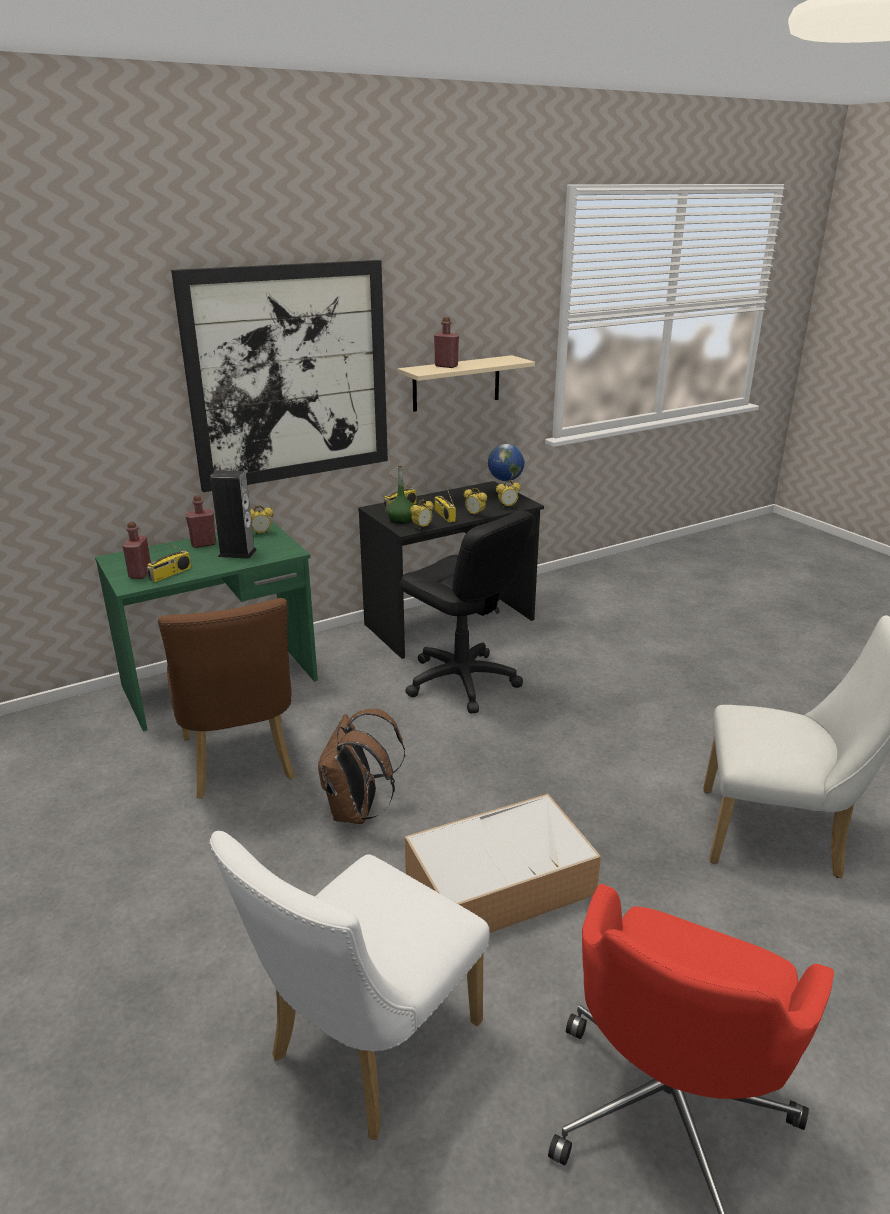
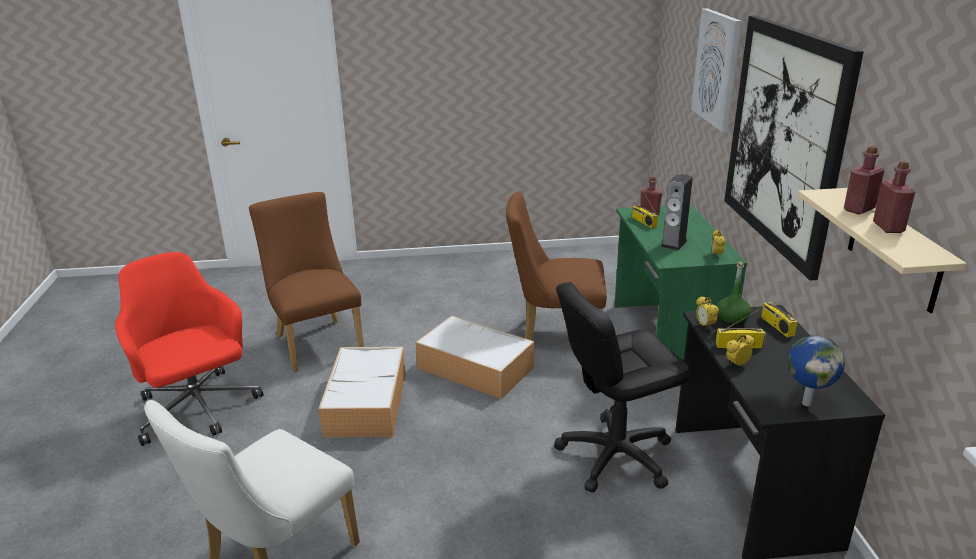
camera: 115 degrees right, 0 degrees up
red bottle [185,495,217,548] -> red bottle moved to [873,161,915,233]
white chair [209,831,490,1140] -> brown chair [249,192,364,372]
brown backpack [318,709,405,824] -> storage box [415,316,535,399]
alarm clock [496,480,521,508] -> none
none -> picture [691,8,742,132]

